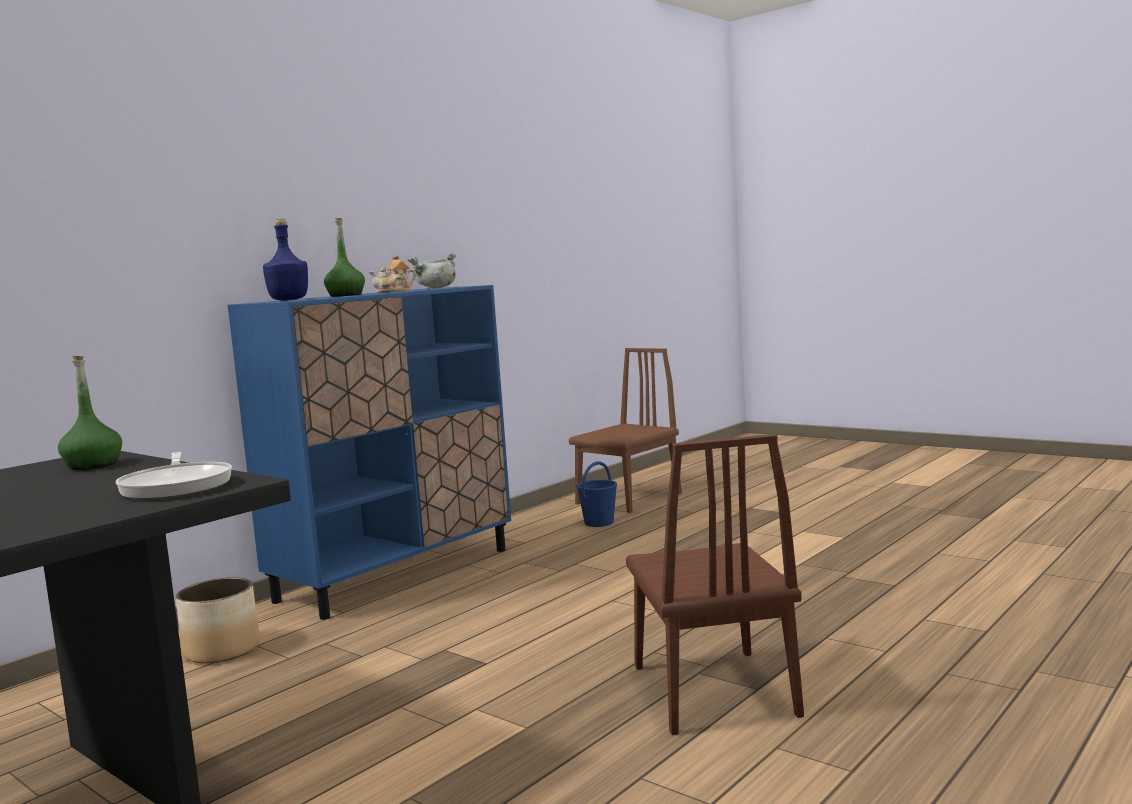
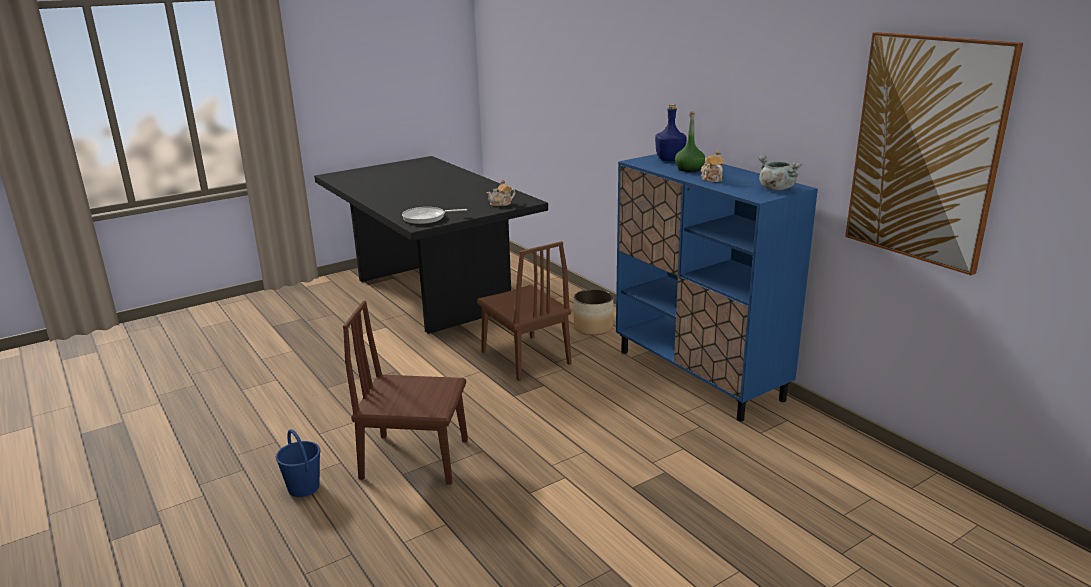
camera: 105 degrees right, 15 degrees up
green bottle [58,356,122,470] -> teapot [486,180,516,206]
brown chair [569,348,682,513] -> brown chair moved to [477,241,572,381]
blue bucket [577,461,617,527] -> blue bucket moved to [276,429,321,497]
none -> picture [845,32,1023,275]

